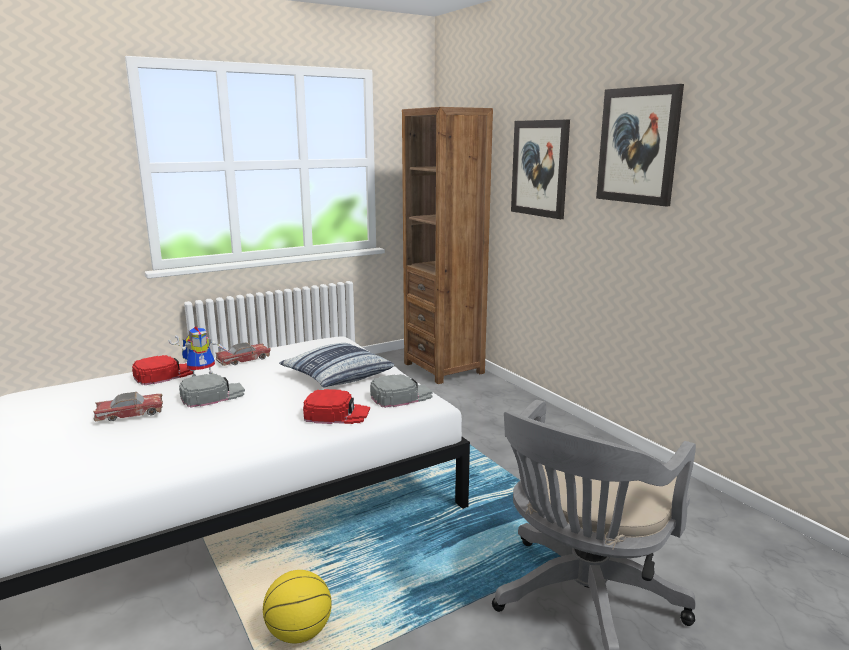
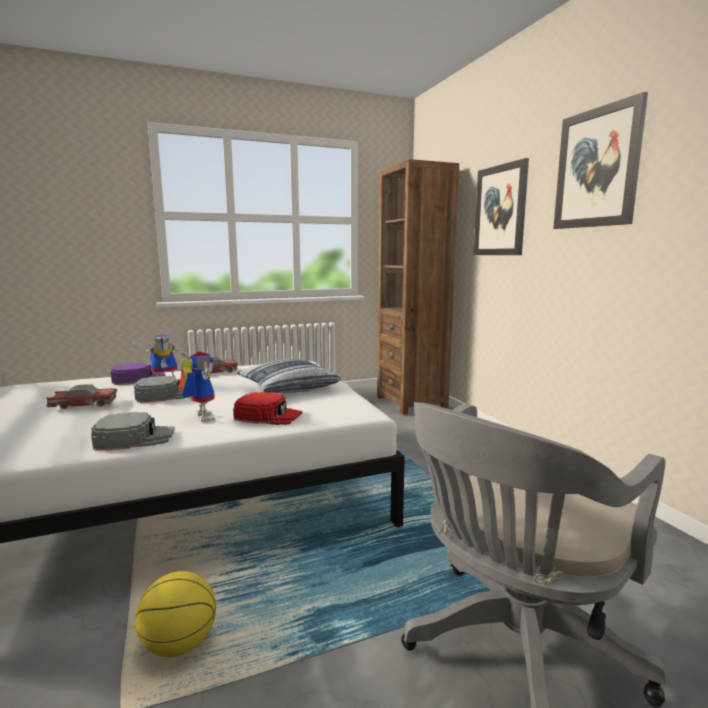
camera: 10 degrees right, 5 degrees down
red cap [132,355,193,385] -> purple cap [110,362,165,385]
grey cap [370,374,433,408] -> grey cap moved to [91,412,175,451]
none -> toy robot [178,352,216,422]

